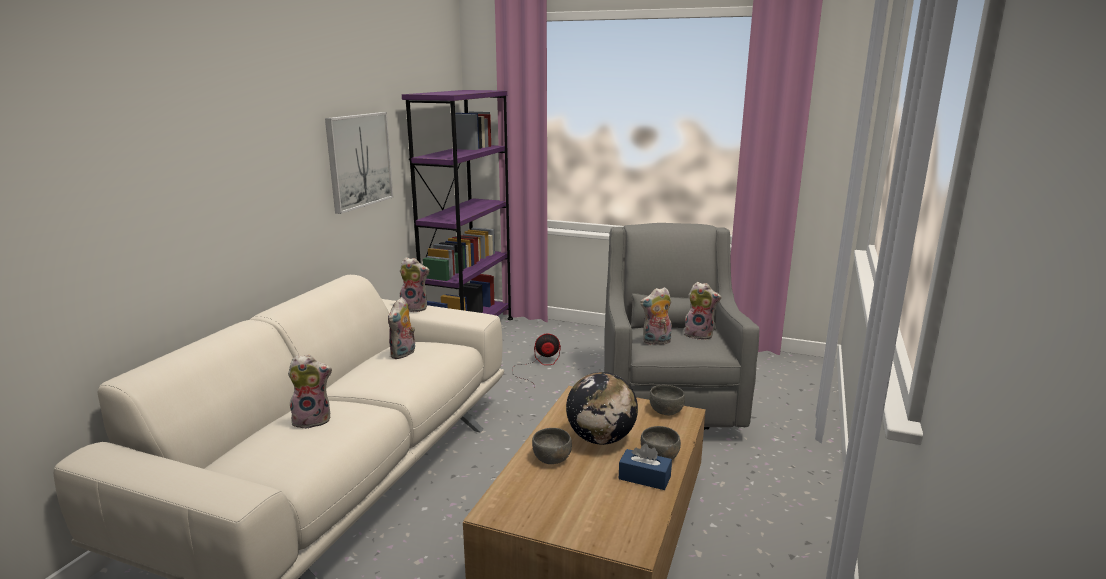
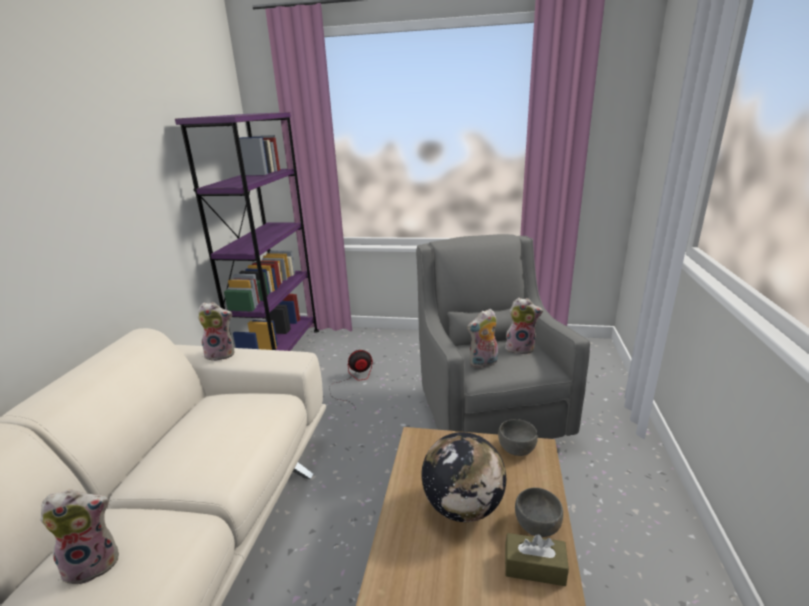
camera: 10 degrees left, 5 degrees up
picture [325,112,393,214] -> none
plush toy [388,297,415,359] -> none
grey bowl [532,428,572,464] -> none
blue tissue box [619,443,672,490] -> brown tissue box [505,533,569,586]

